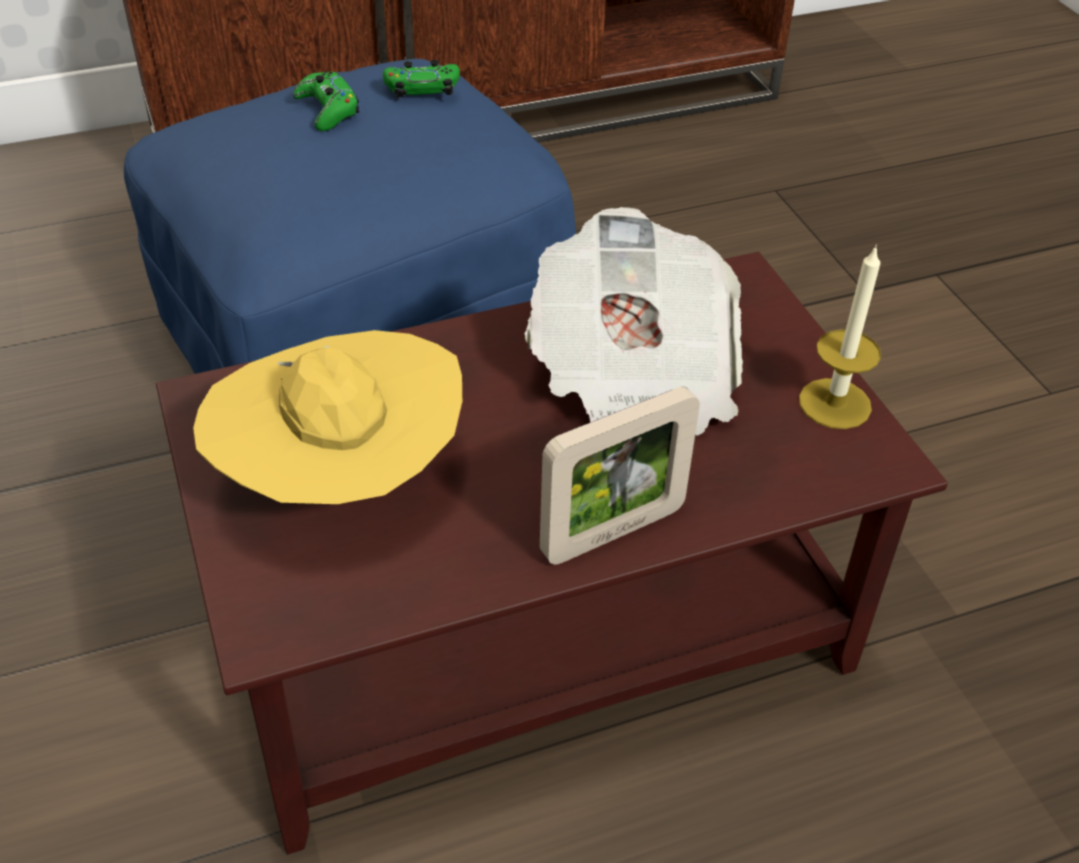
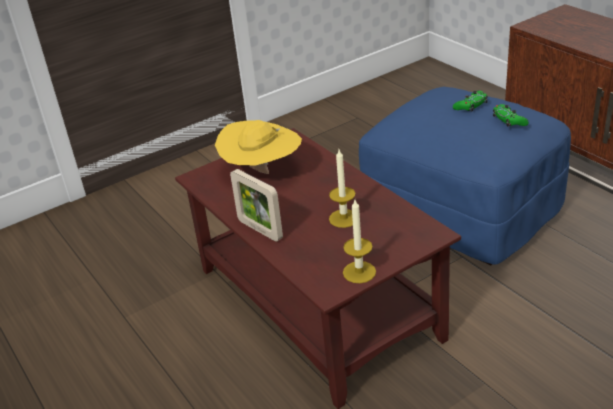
camera: 80 degrees right, 10 degrees down
newspaper [524,207,743,435] -> candle [329,150,355,228]

